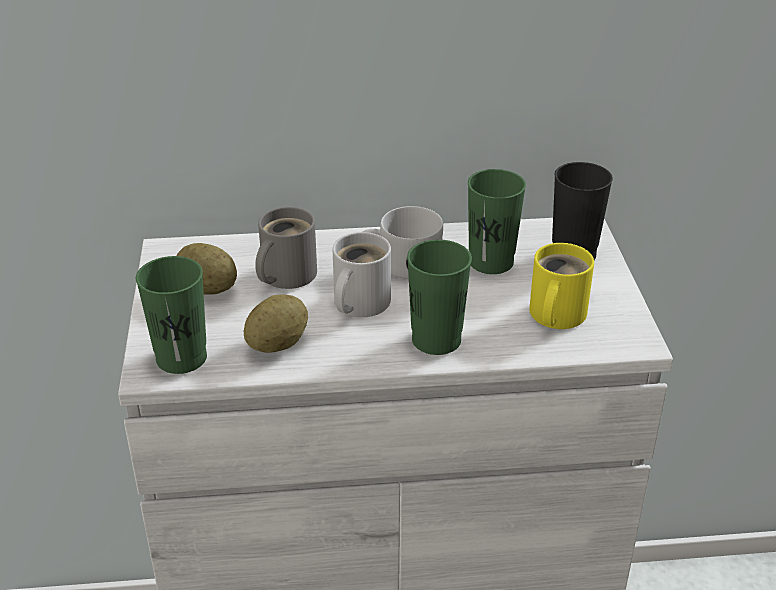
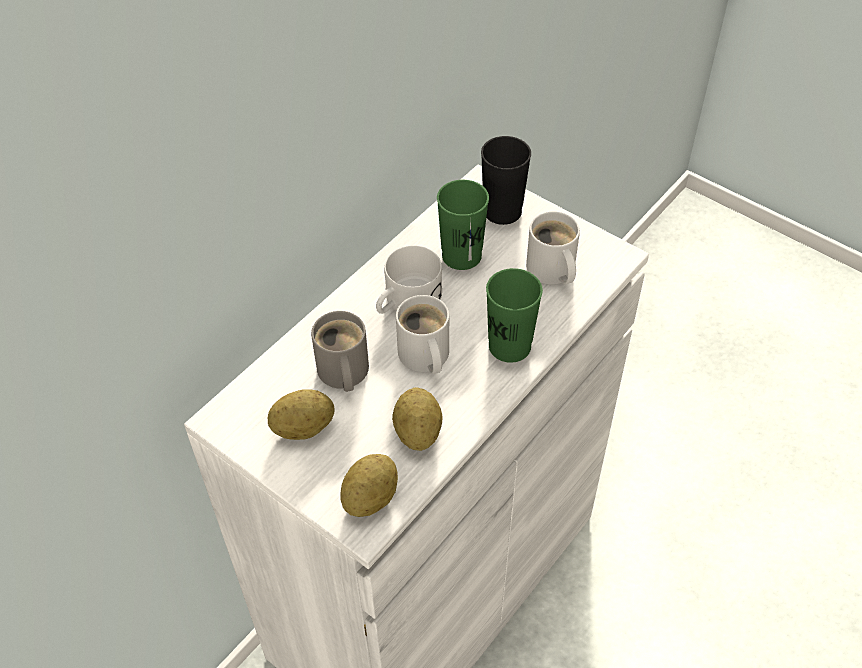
camera: 45 degrees left, 15 degrees up
green cup [136,256,207,374] -> potato [340,454,398,517]
yellow mug [529,243,594,329] -> white mug [526,211,580,285]

